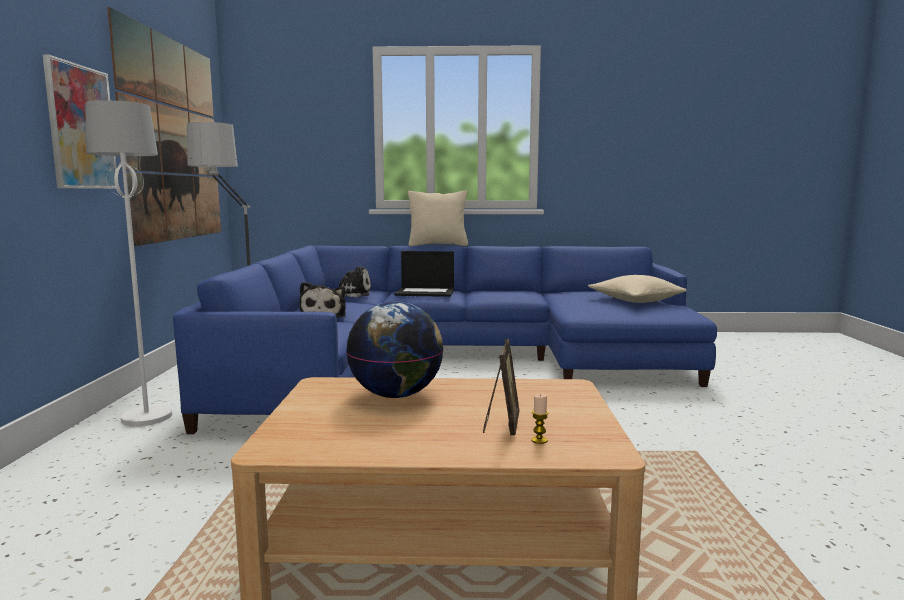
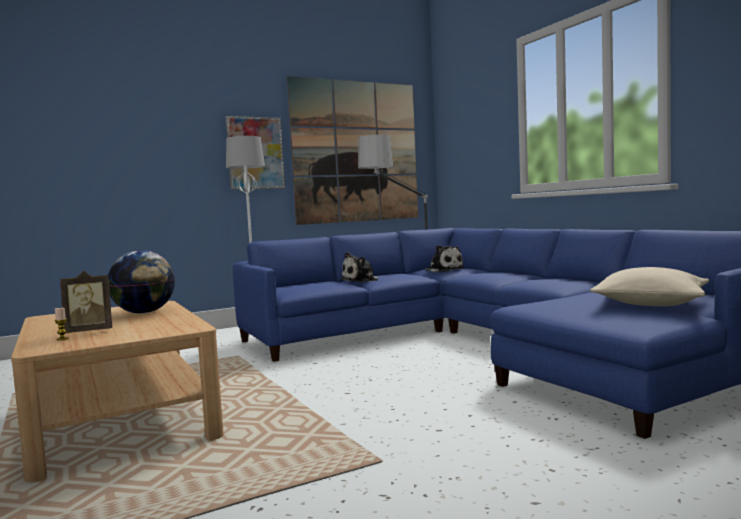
camera: 60 degrees right, 5 degrees down
laptop [394,251,454,297] -> none
beige pillow [408,190,468,246] -> none

